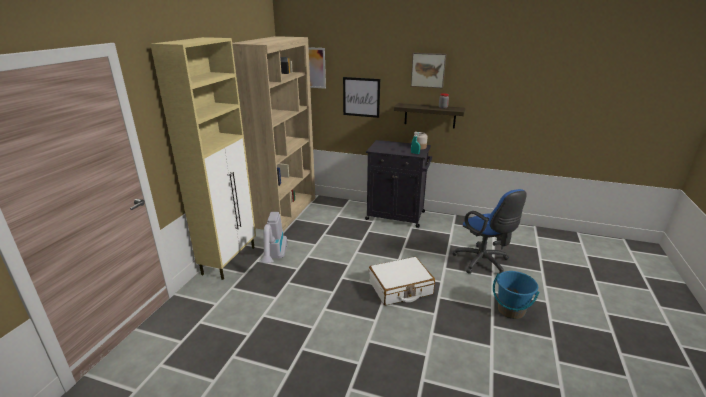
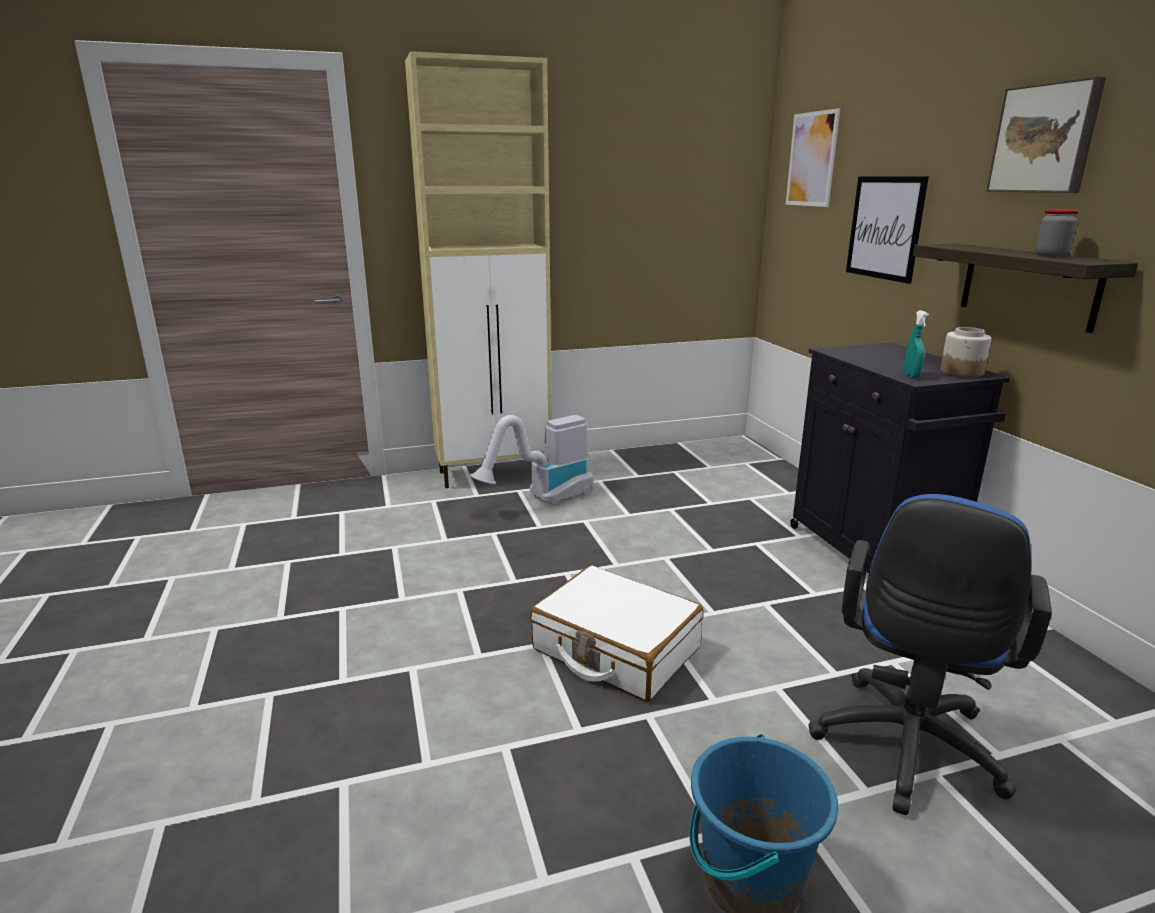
camera: 55 degrees right, 5 degrees down
beige bookcase [232,36,315,231] -> none

